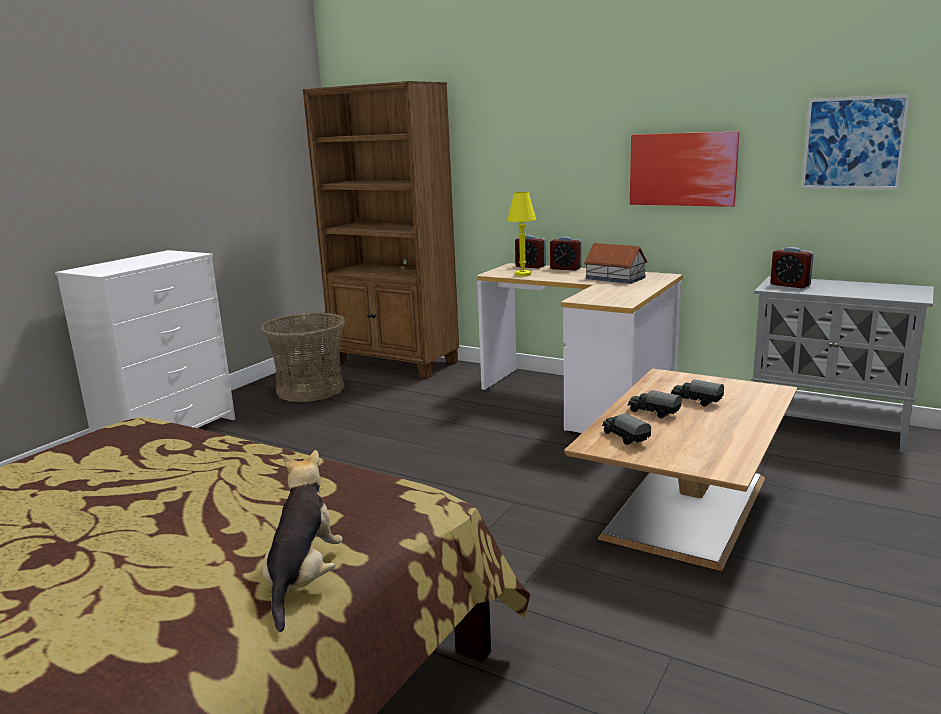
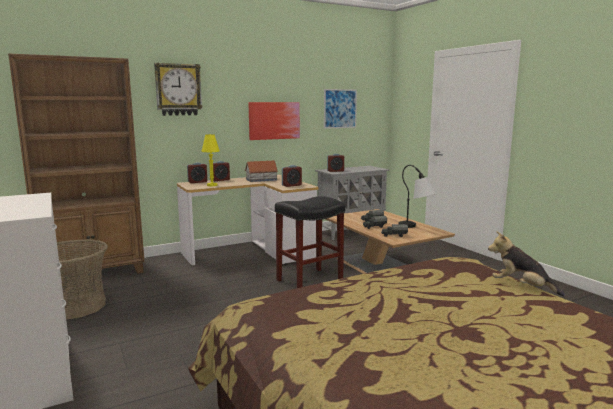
camera: 60 degrees left, 5 degrees down
none -> wall clock [154,63,202,116]
none -> black stool [275,196,345,288]
none -> alarm clock [282,165,302,187]
none -> table lamp [399,165,437,228]

